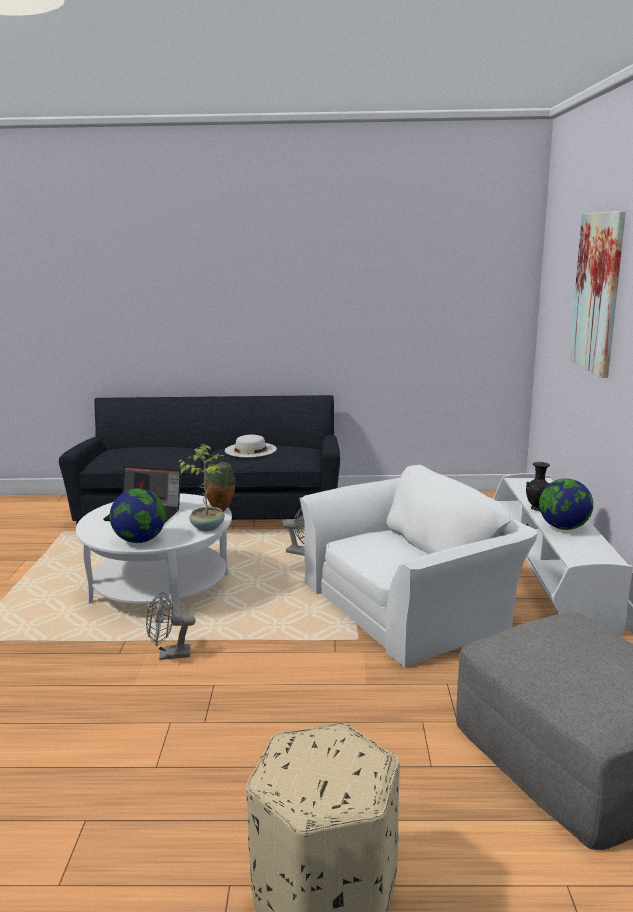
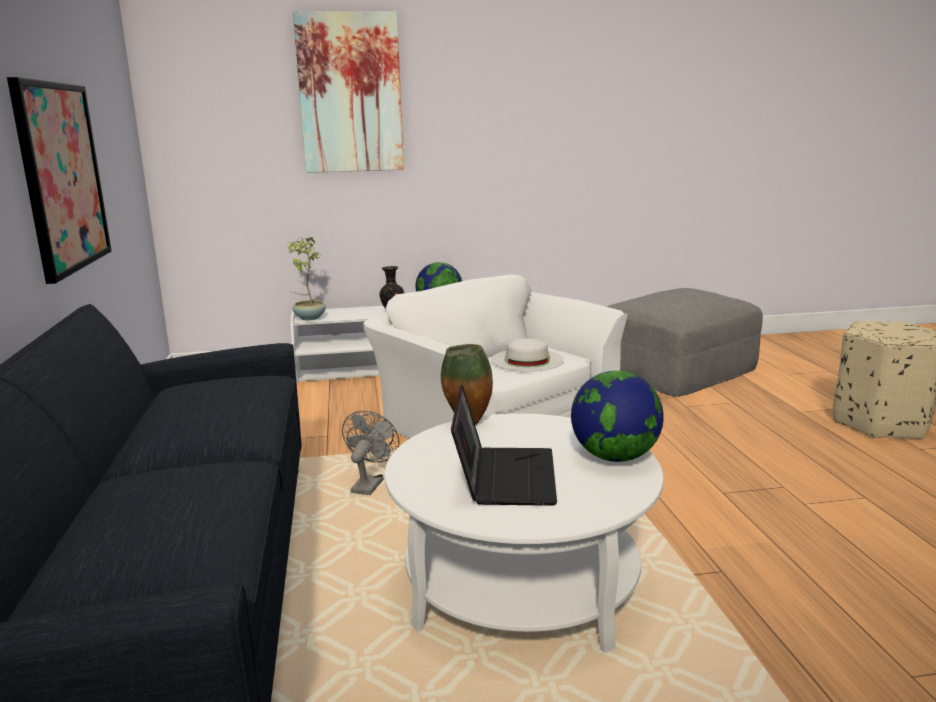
camera: 100 degrees left, 0 degrees up
grey fan [146,592,196,660] -> none
potted plant [178,444,225,531] -> potted plant moved to [287,237,326,320]
white hat [225,435,277,457] -> white hat moved to [491,338,564,372]
none -> picture [7,77,112,284]

